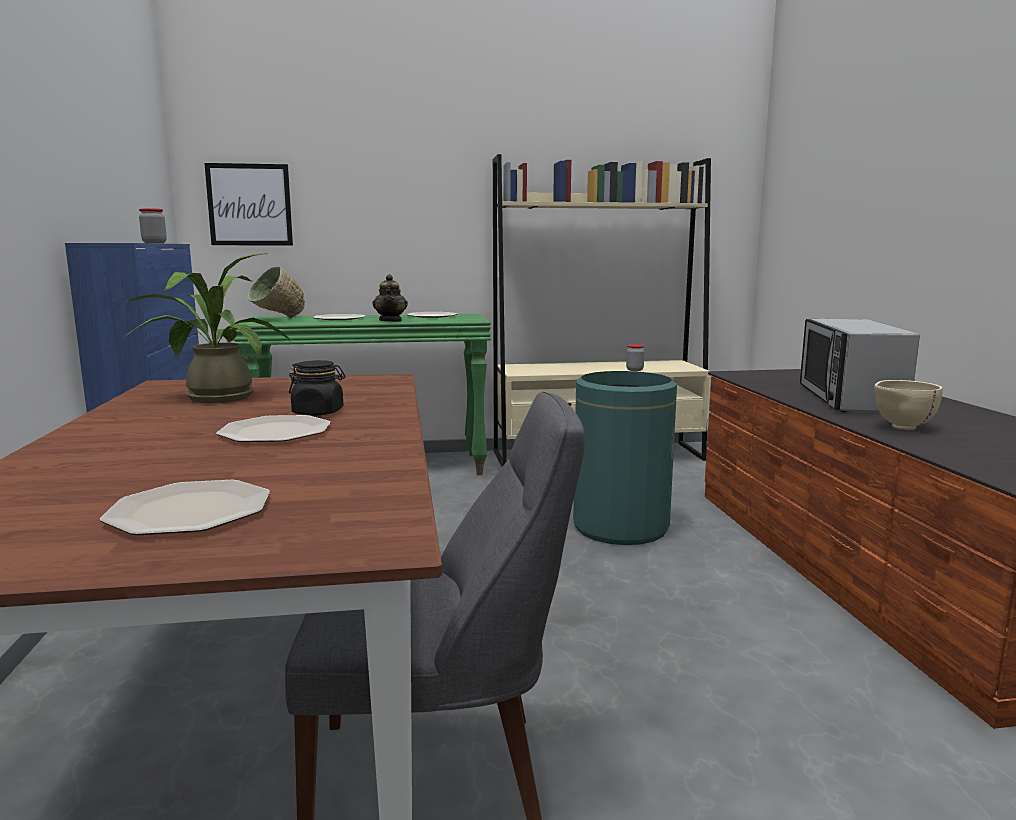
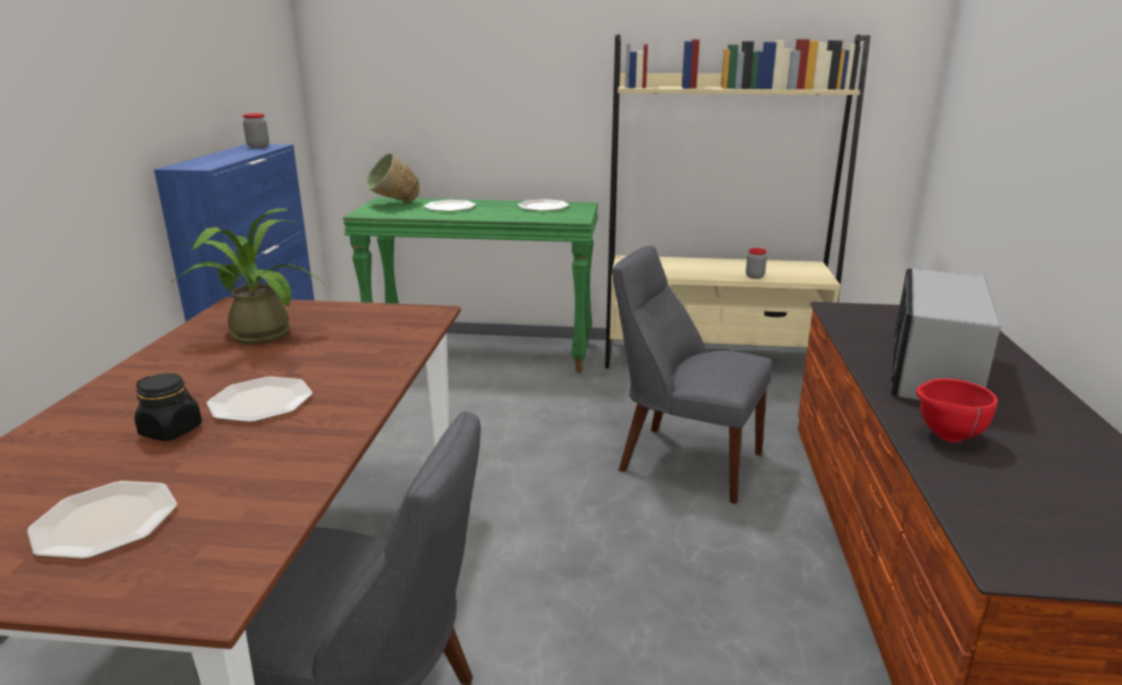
camera: 15 degrees right, 10 degrees up
picture [204,163,293,245] -> none
black jar [289,360,345,416] -> black jar moved to [135,373,202,441]
teapot [372,274,408,322] -> none
green trash can [573,371,677,545] -> grey chair [612,246,772,504]
beige bowl [874,380,943,430] -> red bowl [916,378,997,442]

